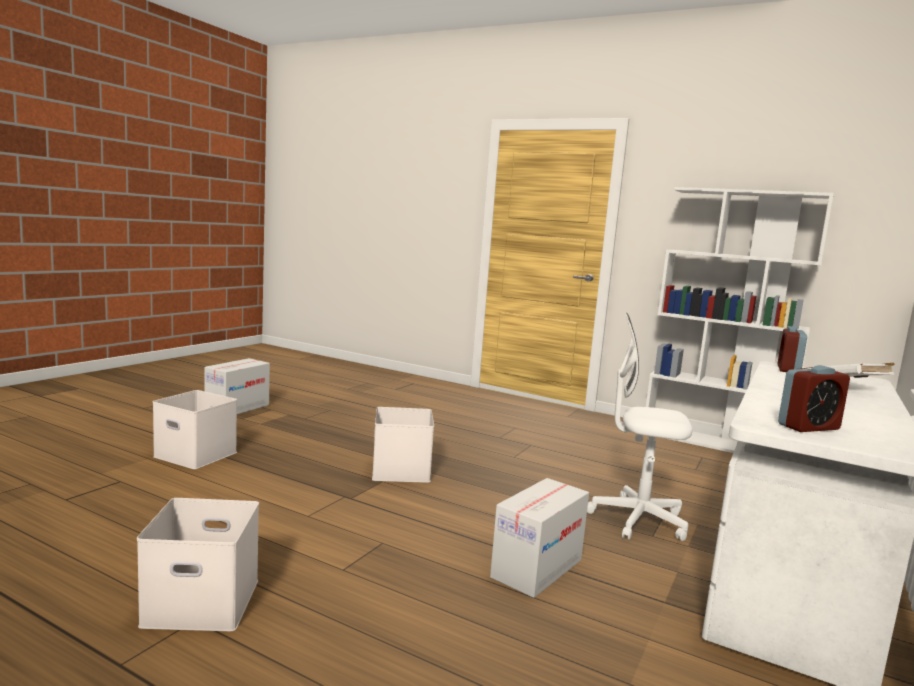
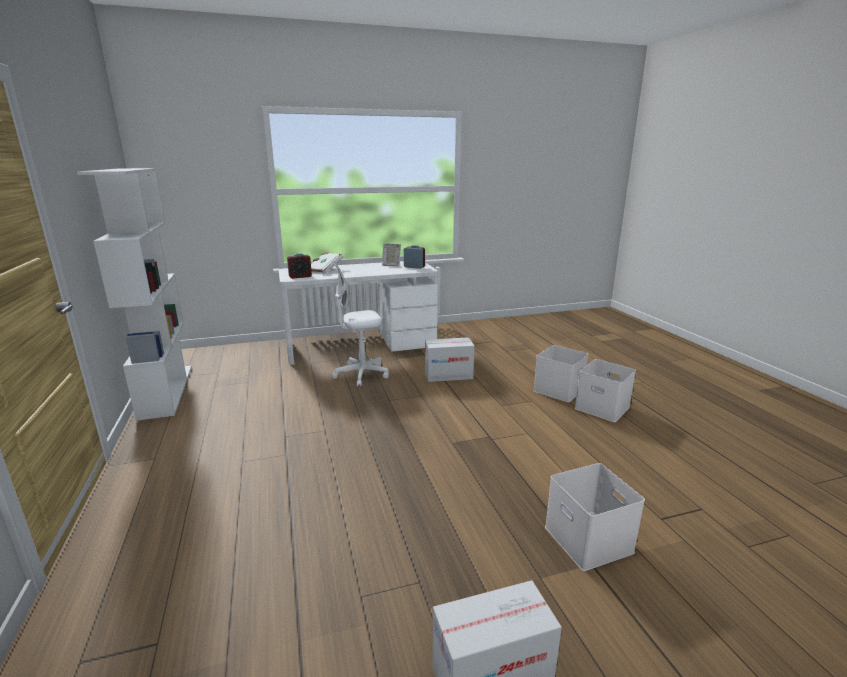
camera: 135 degrees left, 10 degrees up
white storage box [372,407,434,483] -> white storage box moved to [533,345,589,402]
white office chair [587,313,692,541] -> white office chair turned 105 degrees clockwise [332,261,389,386]
none -> picture frame [382,243,401,266]

